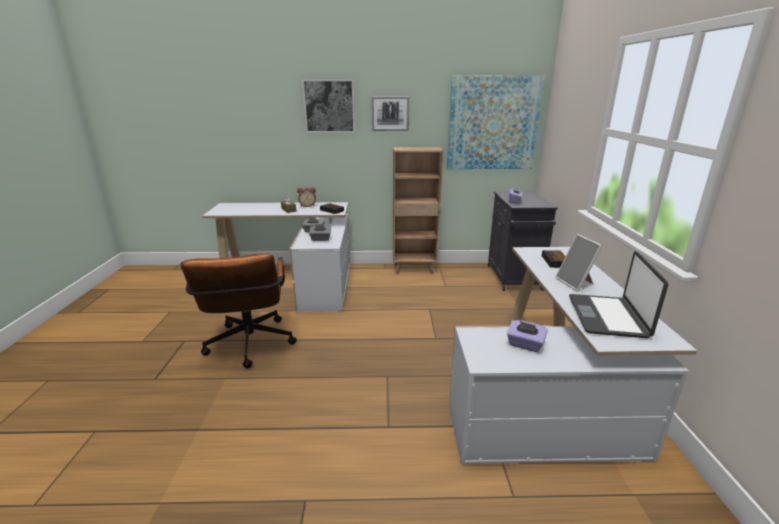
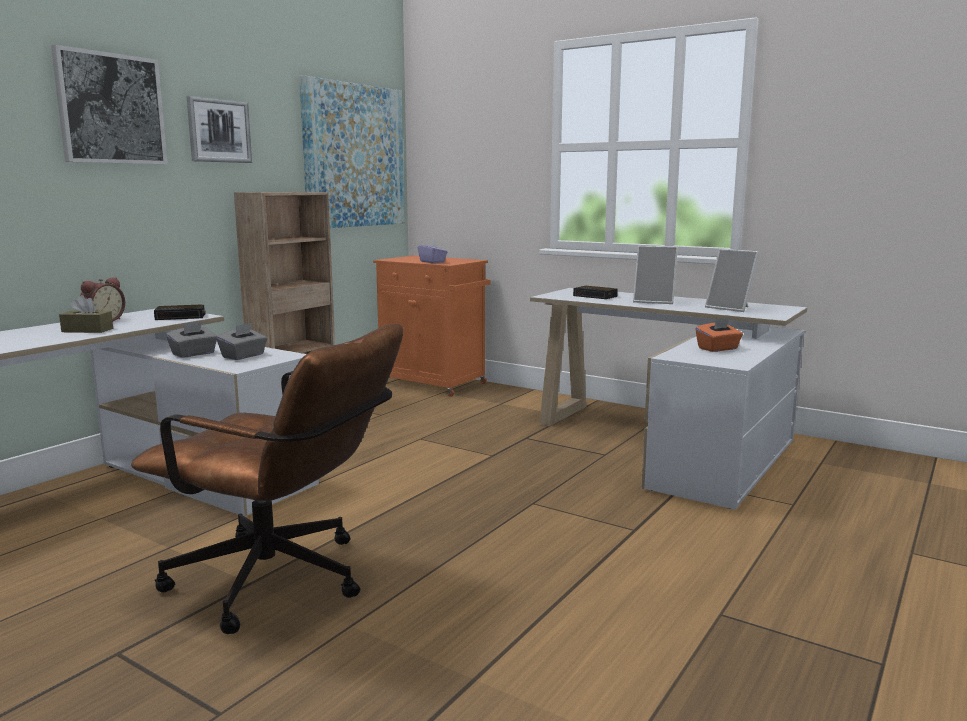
camera: 55 degrees left, 10 degrees down
black cabinet [488,191,558,291] -> orange cabinet [373,255,490,397]
purple tissue box [507,320,548,352] -> orange tissue box [695,318,743,352]
laptop [569,251,668,338] -> picture frame [705,249,759,312]

